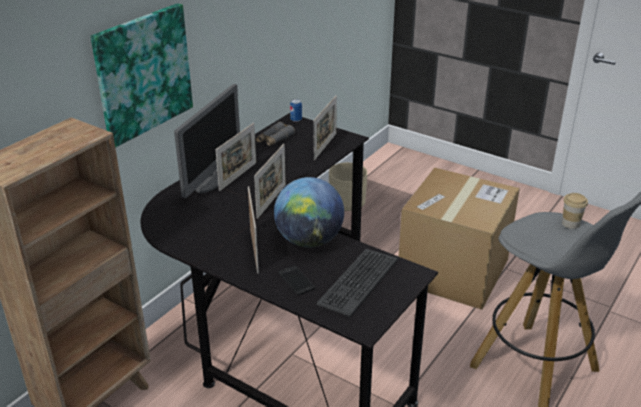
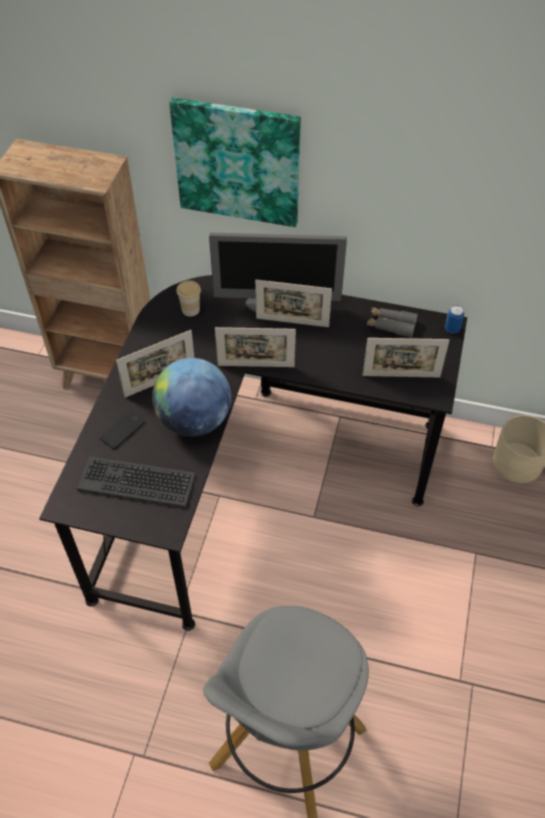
camera: 70 degrees right, 20 degrees up
cardboard box [399,167,520,310] -> none
cup [562,193,588,229] -> cup moved to [177,280,201,317]

